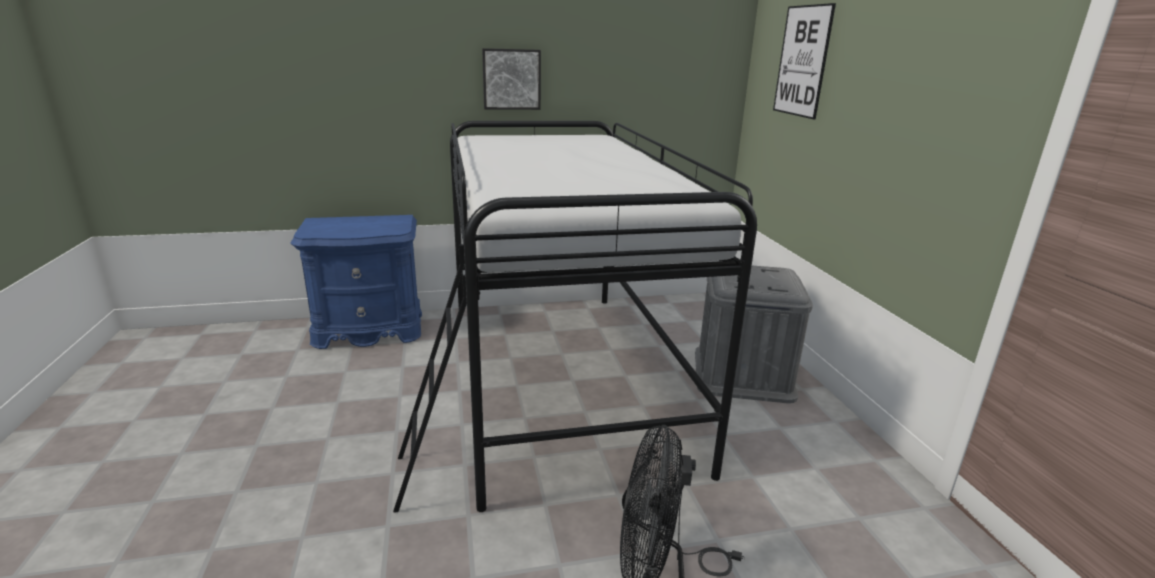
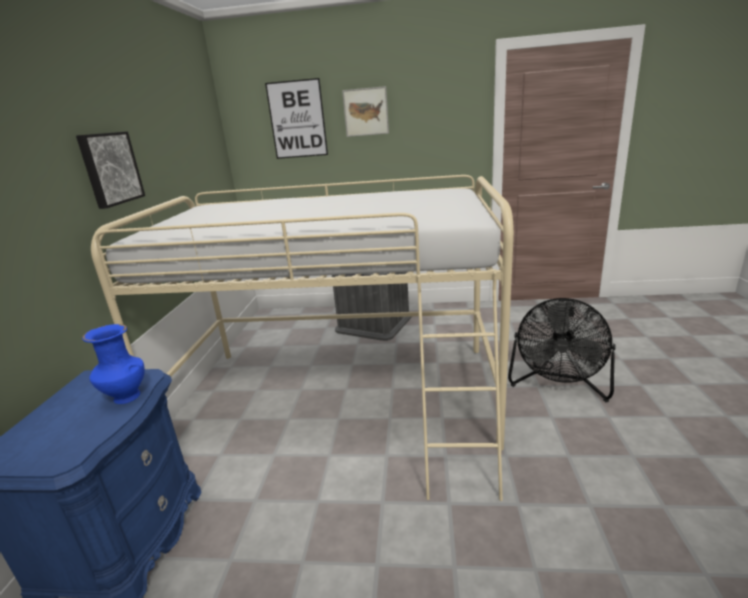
camera: 70 degrees left, 0 degrees up
black bed [393,121,757,513] -> beige bed [91,175,514,501]
none -> blue vase [82,324,145,404]
none -> picture [342,86,389,137]

